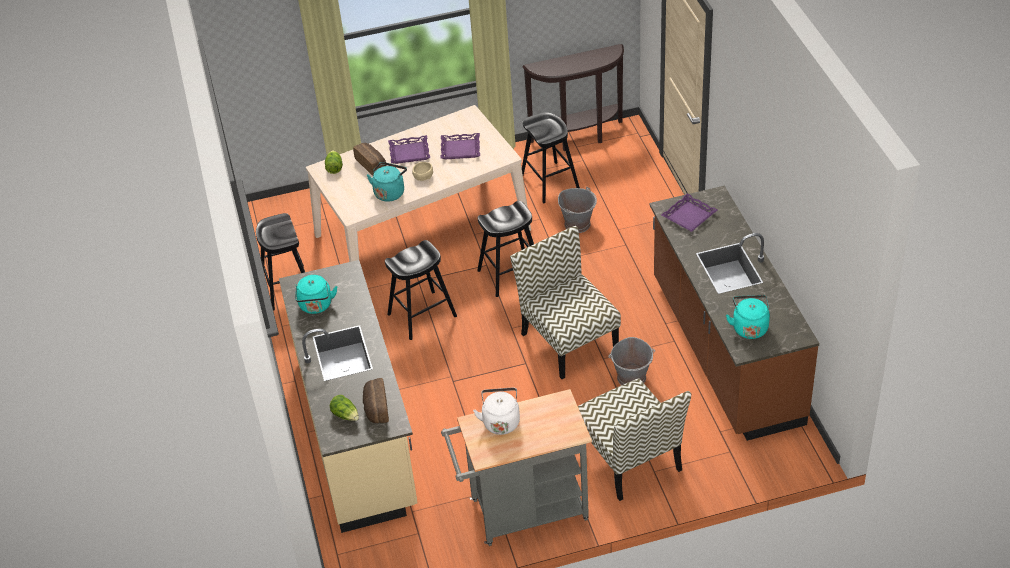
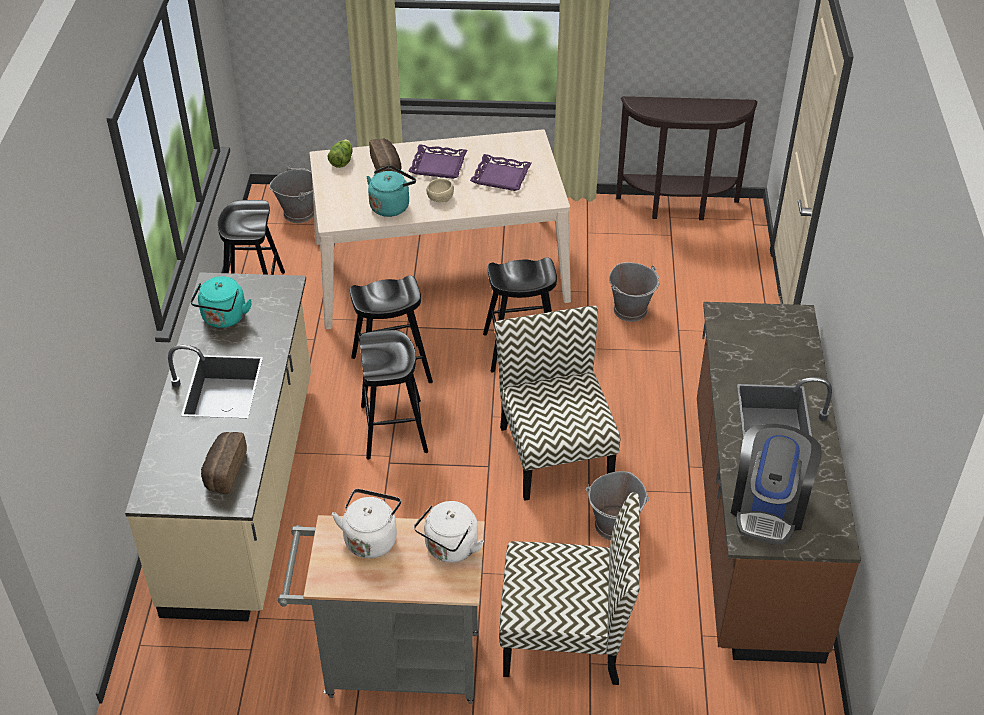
camera: 15 degrees right, 0 degrees up
lettuce [330,395,359,421] -> none
black stool [522,112,580,203] -> black stool moved to [360,330,428,459]
chair [578,378,691,501] -> chair turned 75 degrees counterclockwise [499,492,640,685]
purple tray [661,193,718,232] -> none
turquoise kettle [726,295,770,339] -> coffee machine [731,424,822,544]
none -> grey bucket [269,166,314,223]
none -> white kettle [414,501,484,563]

